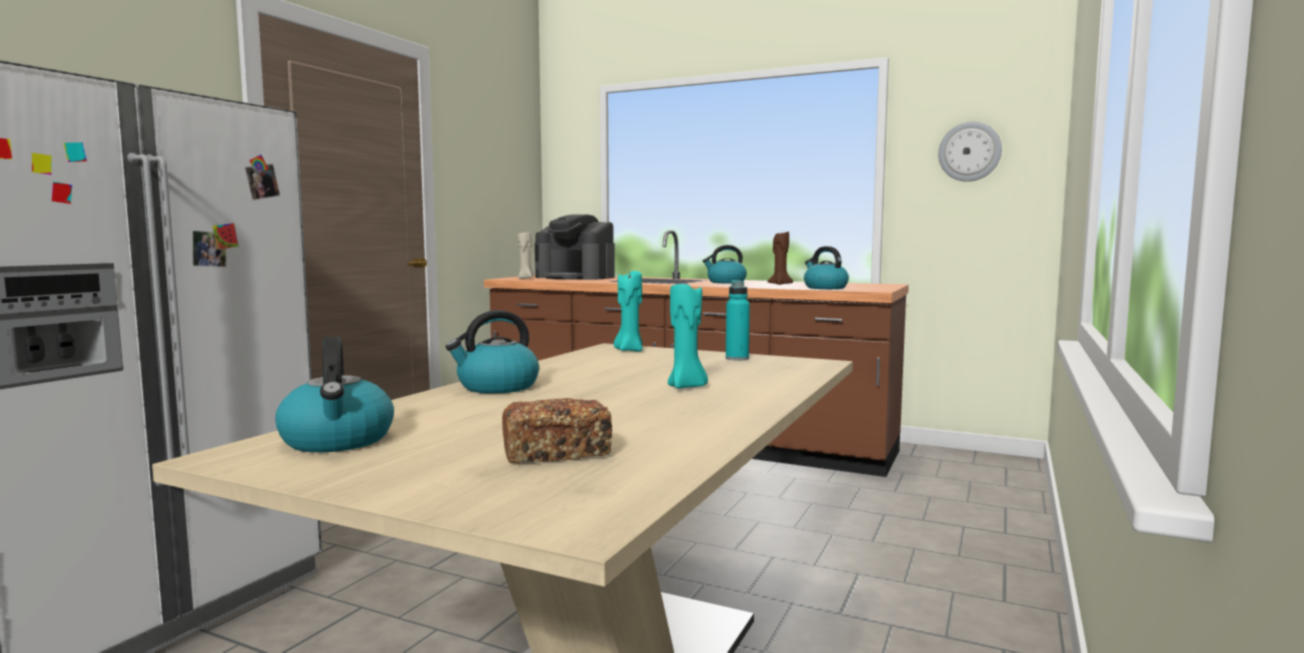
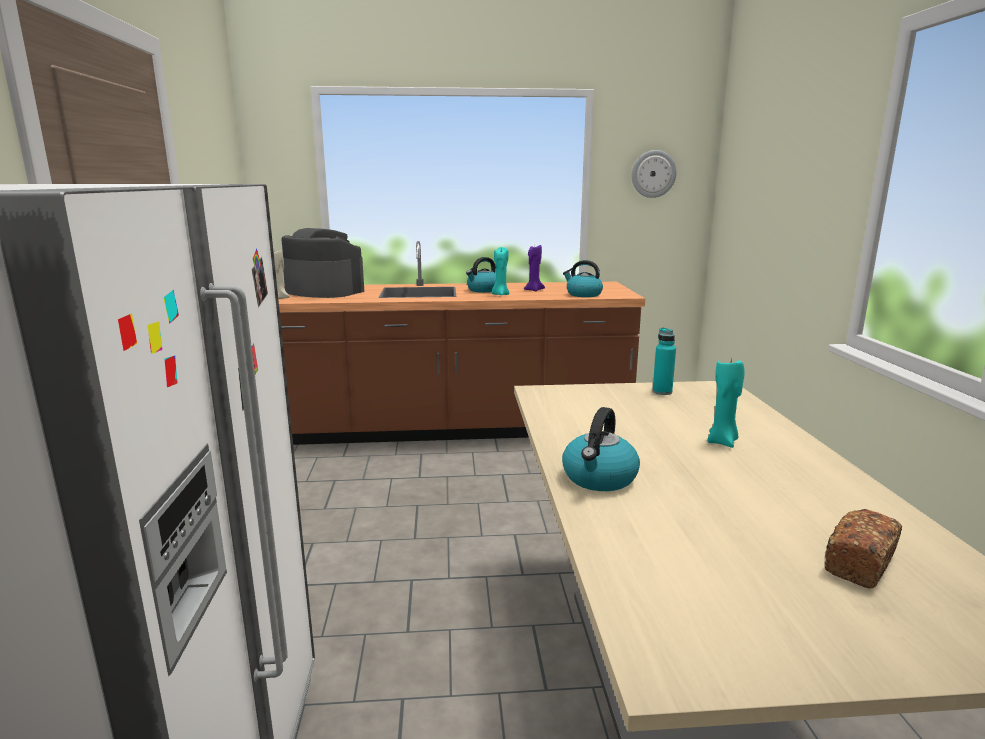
camera: 30 degrees left, 10 degrees up
kettle [275,337,394,452] -> none
coffee machine [535,214,615,280] -> coffee machine turned 150 degrees counterclockwise [281,228,364,298]
turquoise candle [614,271,642,351] -> turquoise candle moved to [492,247,510,295]
brown candle [767,232,793,285] -> purple candle [524,245,545,291]

